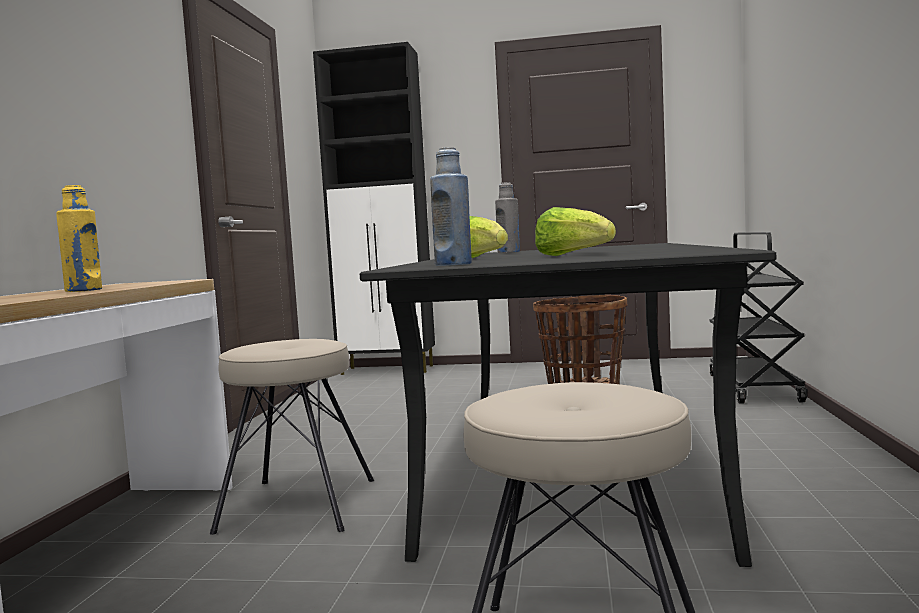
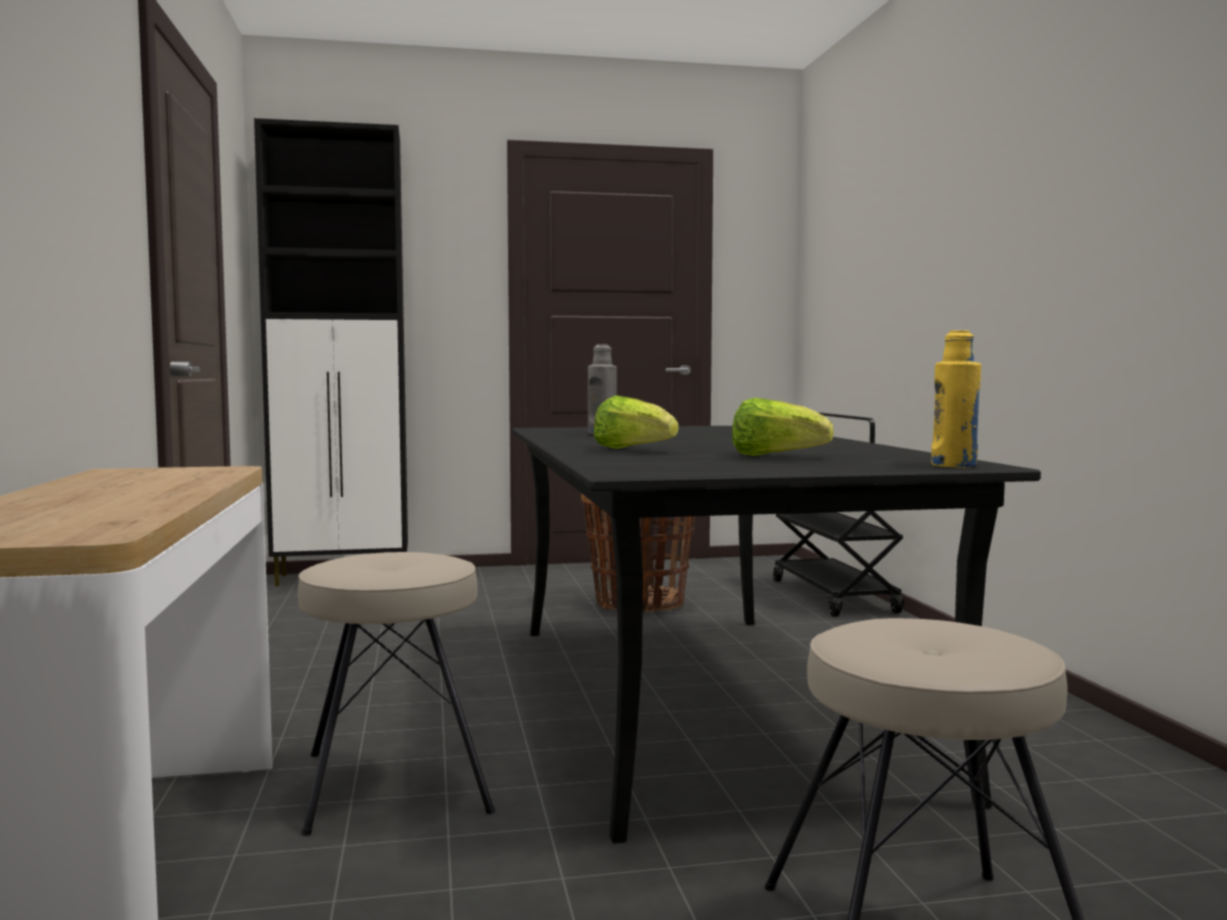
camera: 20 degrees left, 0 degrees up
yellow bottle [56,185,102,292] -> yellow bottle moved to [931,330,981,468]
blue bottle [430,147,472,266] -> none

